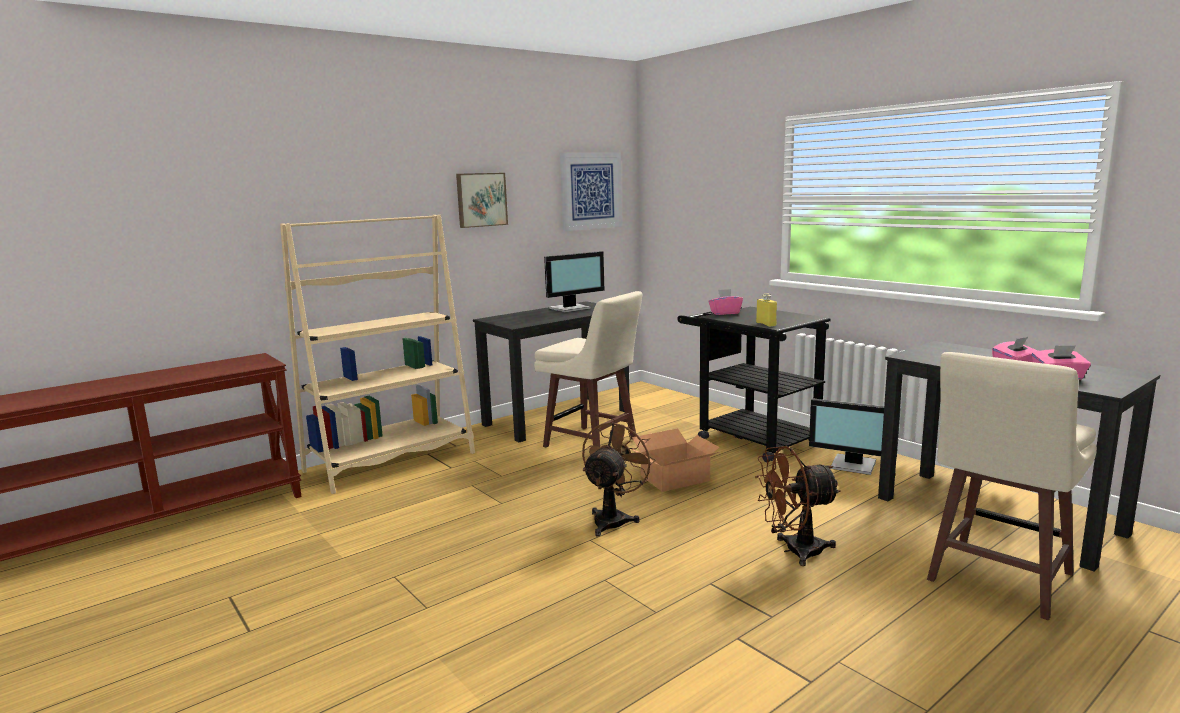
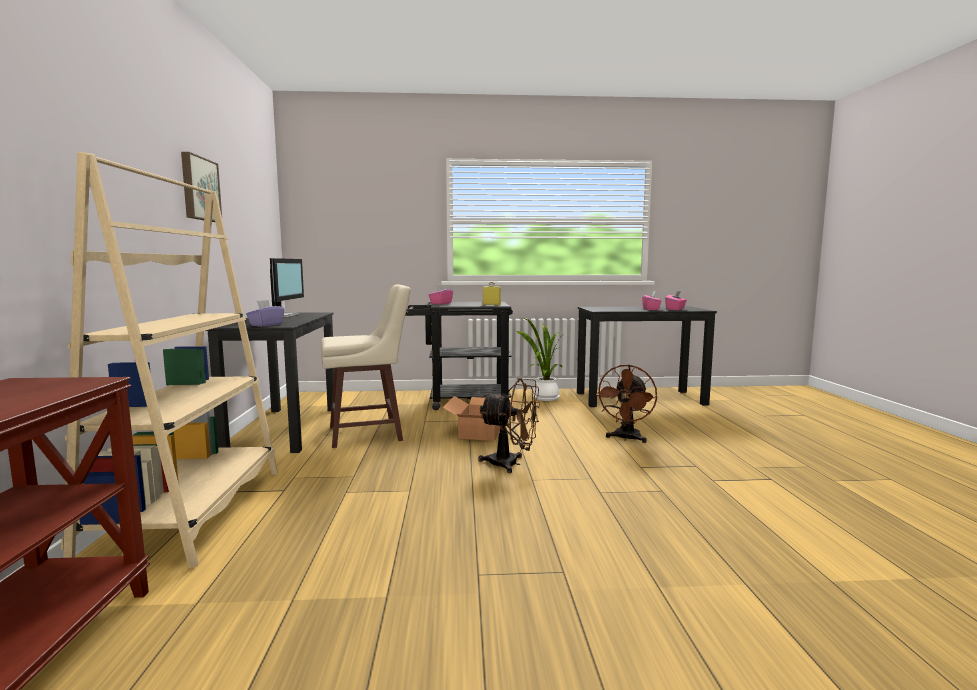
camera: 55 degrees left, 5 degrees down
picture [560,153,622,231] -> none
brown fan [582,419,655,537] -> brown fan turned 135 degrees clockwise [478,378,540,473]
monitor [809,398,901,475] -> potted plant [516,318,562,401]
beige stool [927,352,1097,621] -> none
none -> purple tissue box [246,300,285,327]

